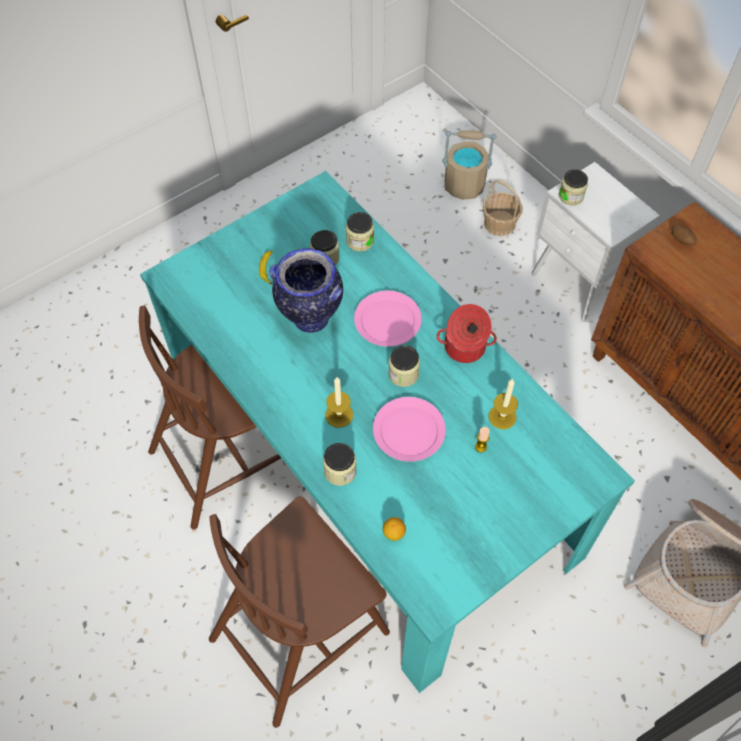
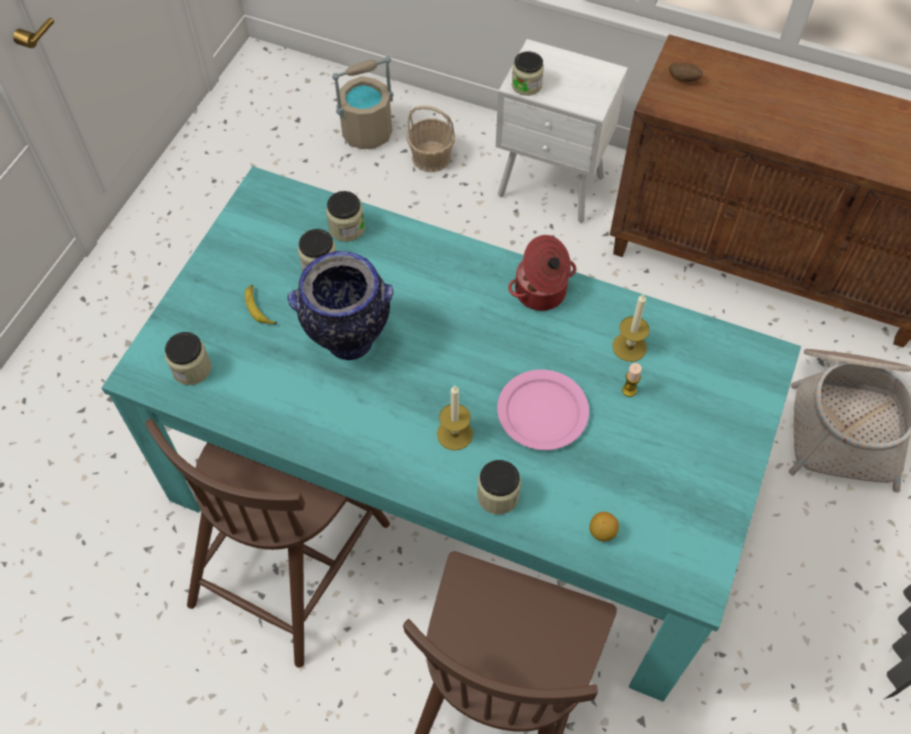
camera: 30 degrees left, 0 degrees up
pink plate [354,291,422,347] -> none
jar [388,345,420,387] -> jar moved to [165,332,211,385]

